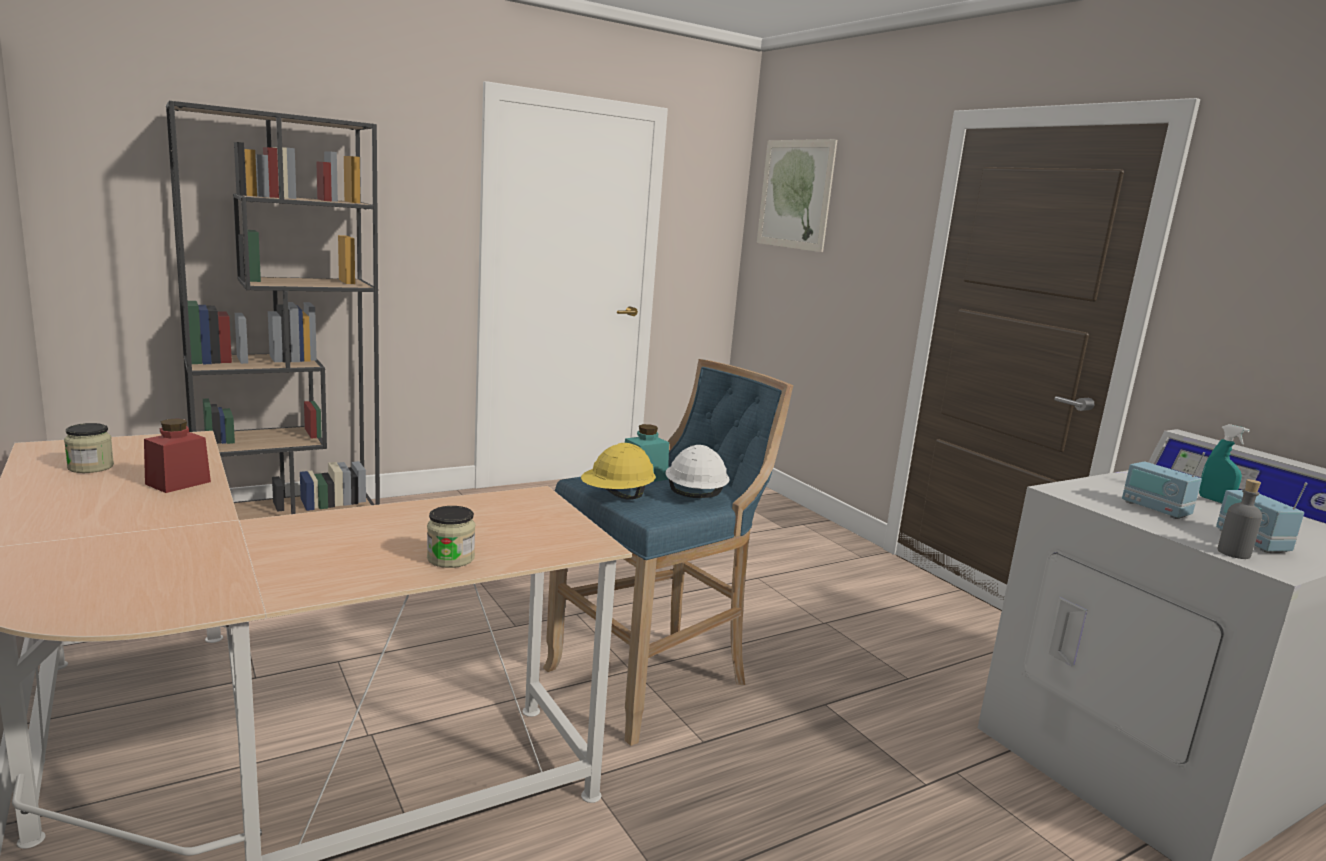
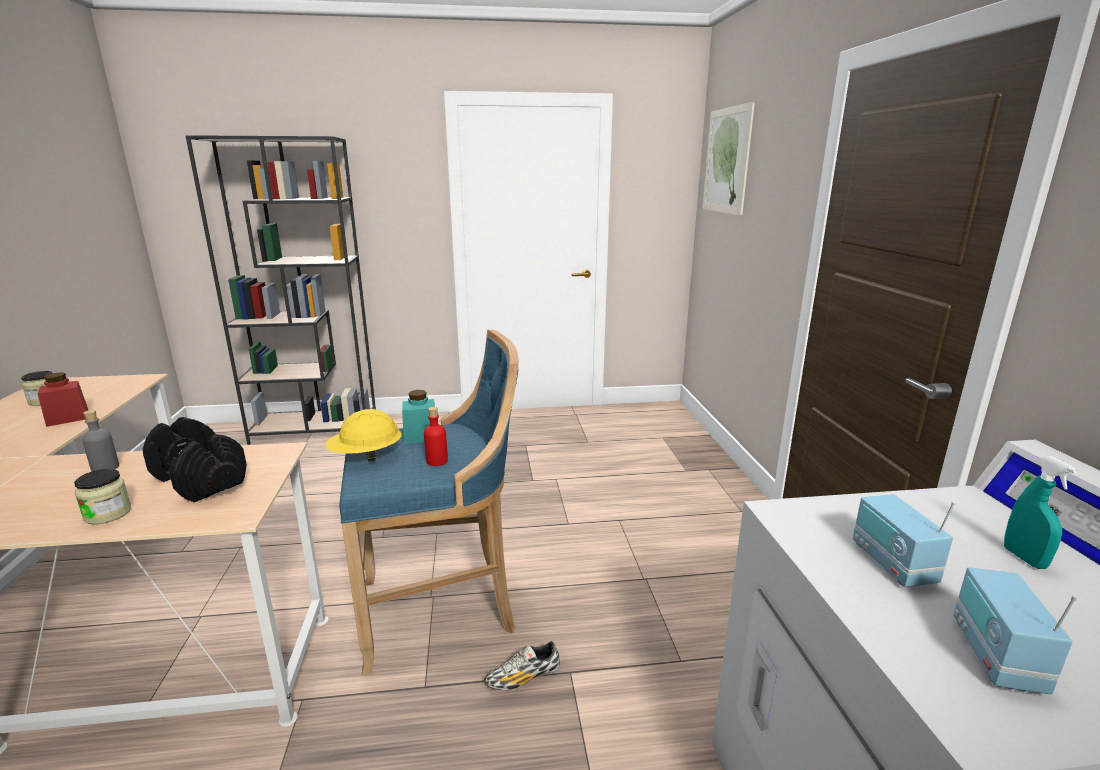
camera: 25 degrees right, 5 degrees up
white hard hat [665,445,730,498] -> red bottle [424,407,448,466]
grey bottle [1217,479,1262,559] -> grey bottle moved to [82,410,119,471]
none -> black dumbbell [143,417,247,502]
none -> shoe [484,641,560,690]

